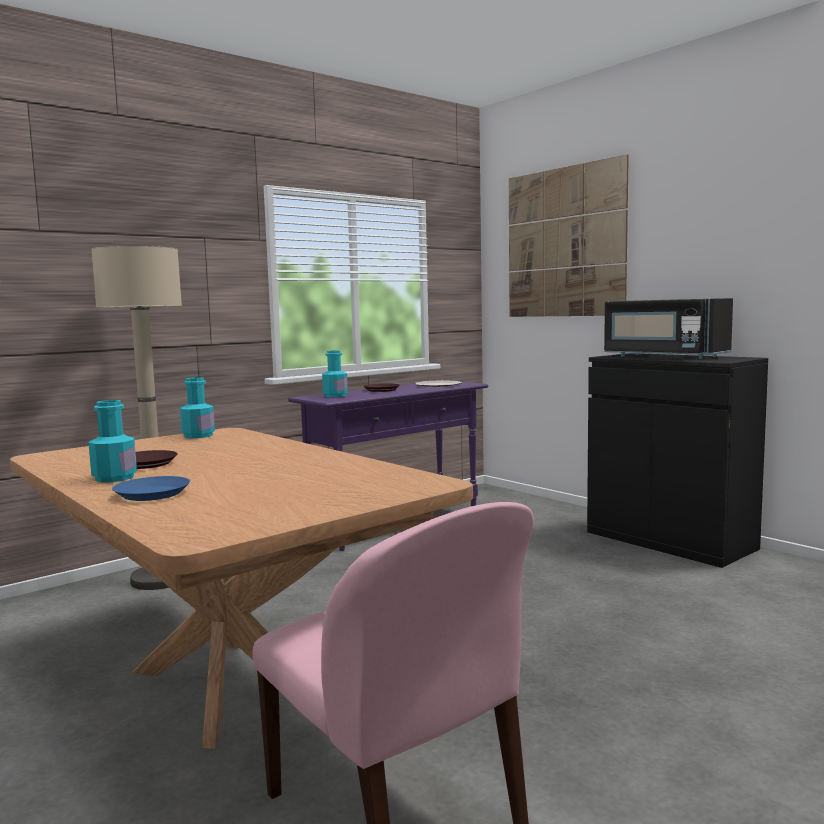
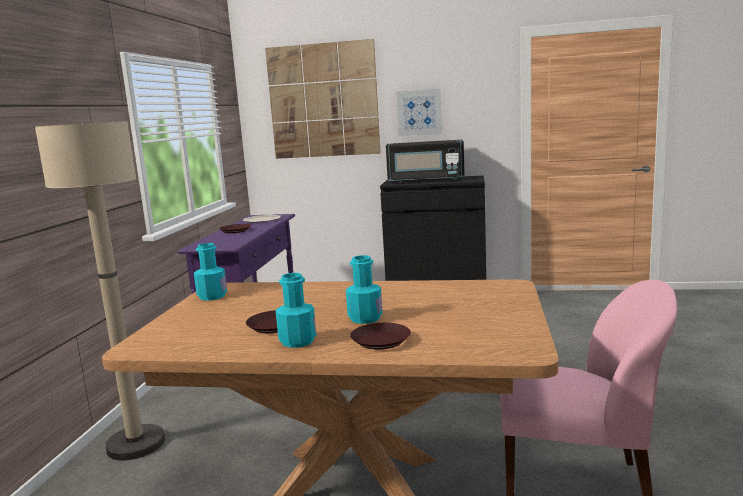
camera: 40 degrees left, 5 degrees up
blue plate [112,476,190,501] -> brown plate [350,323,411,349]
turquoise bottle [322,350,348,397] -> turquoise bottle moved to [346,255,383,324]
none -> picture [397,89,442,136]

